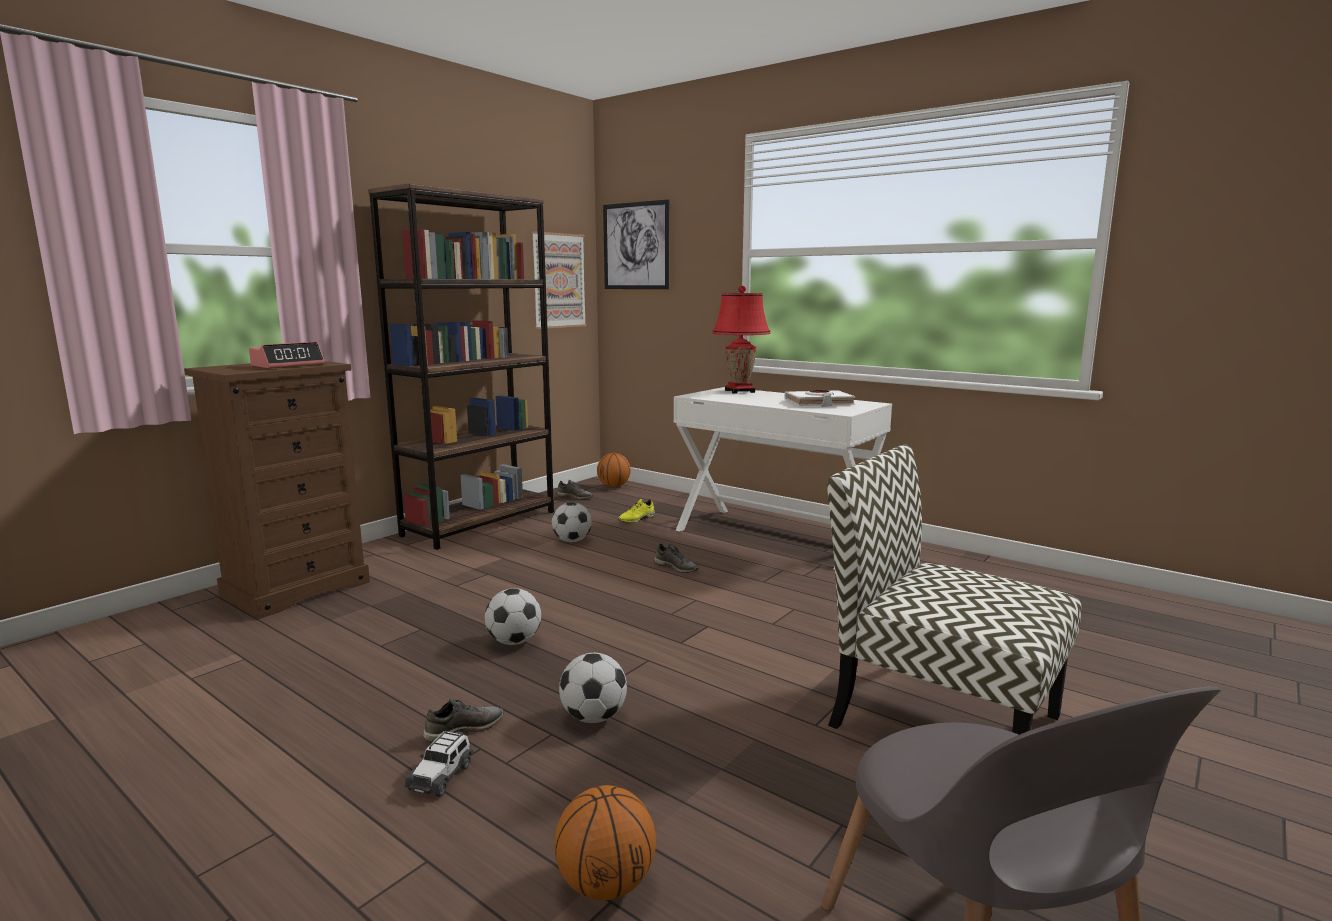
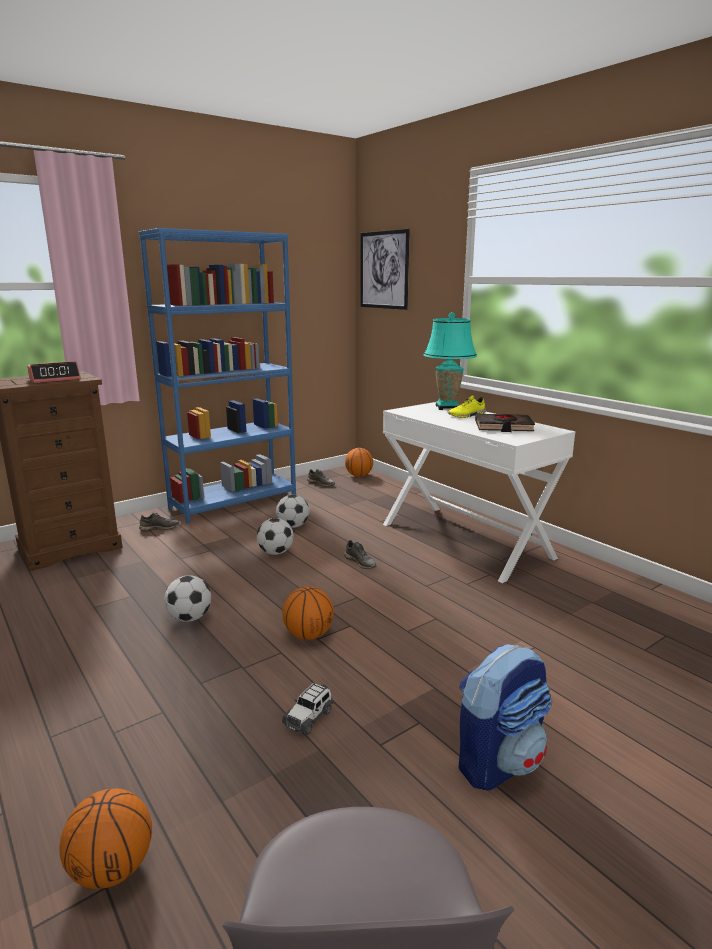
camera: 15 degrees right, 5 degrees up
brown bookcase [368,183,554,550] -> blue bookcase [138,228,296,523]
toy car [404,731,473,797] -> toy car moved to [282,683,334,735]
grey shoe [423,699,503,743] -> grey shoe moved to [139,512,180,531]
picture [531,231,587,329] -> none
football [559,653,627,723] -> football moved to [257,518,294,555]
yellow shoe [618,499,655,523] -> yellow shoe moved to [448,396,486,418]
red table lamp [712,286,771,394] -> turquoise table lamp [424,312,477,410]
white book [784,390,855,407] -> black book [475,414,535,432]
chair [827,445,1081,735] -> backpack [458,644,552,791]
none -> basketball [282,586,334,640]

